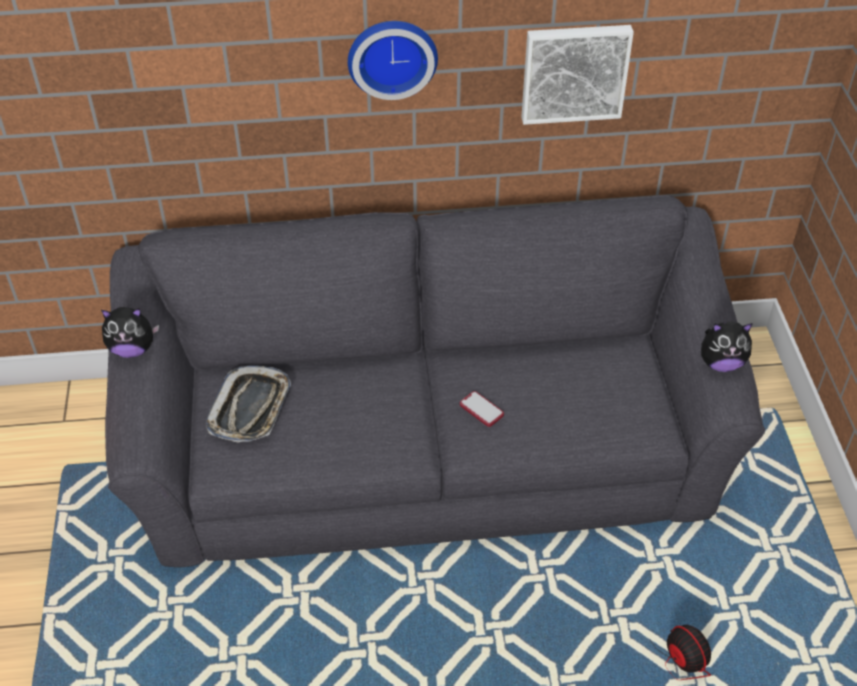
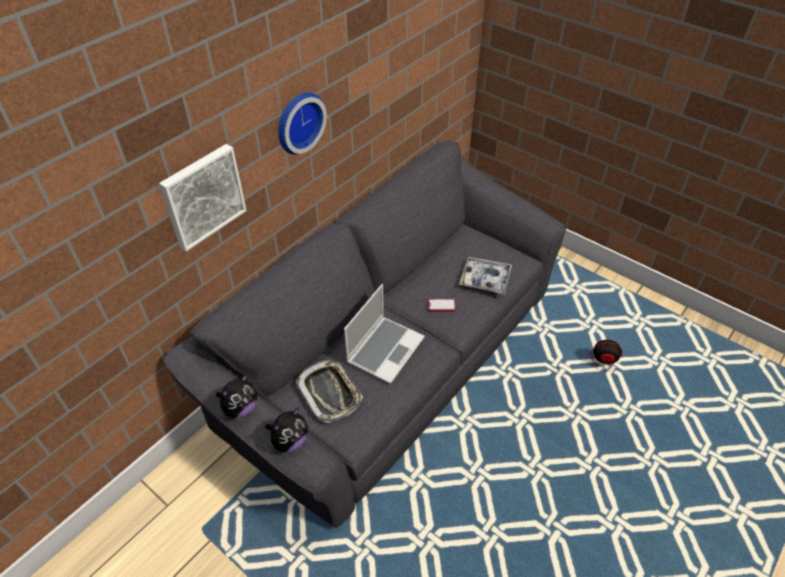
camera: 45 degrees left, 0 degrees up
picture [521,25,634,125] -> picture moved to [159,144,247,251]
plush toy [701,321,753,372] -> plush toy moved to [265,408,308,452]
none -> laptop [344,284,425,384]
none -> tray [459,257,512,295]

